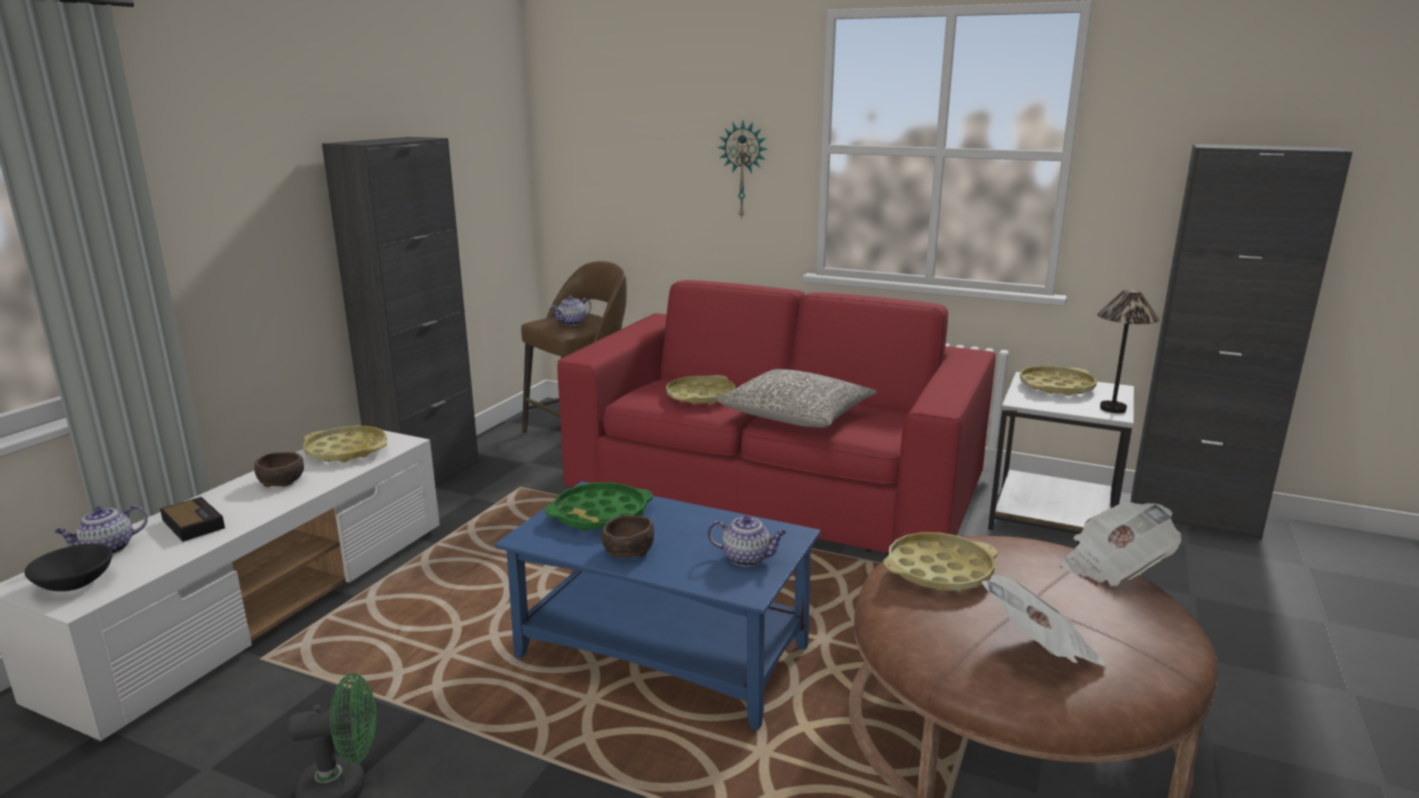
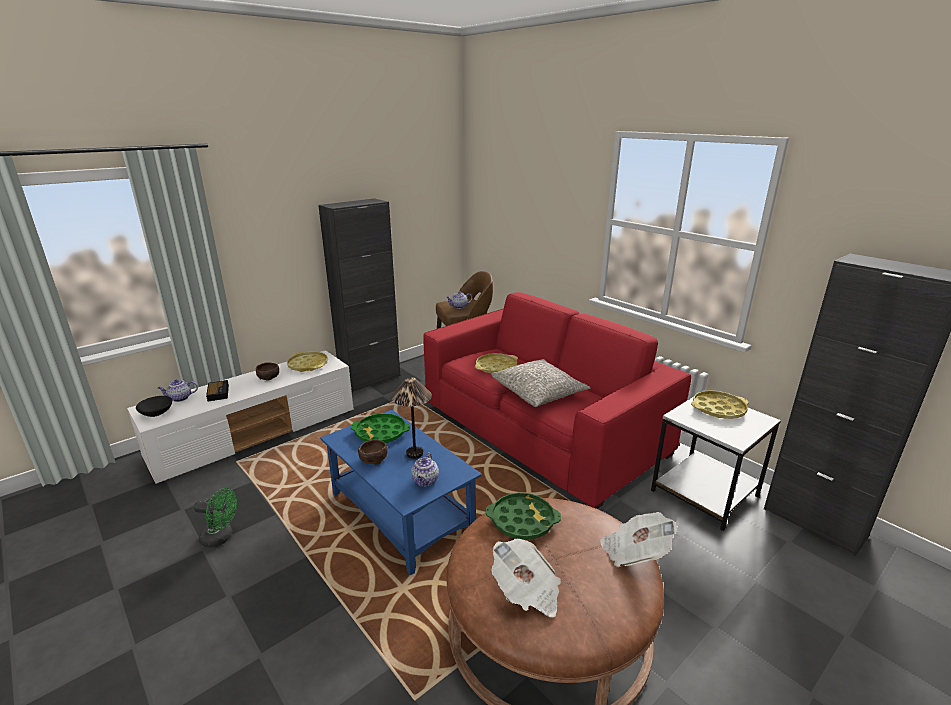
camera: 25 degrees right, 5 degrees up
teapot [708,516,787,567] -> teapot turned 60 degrees clockwise [411,452,439,487]
wall clock [718,121,767,219] -> none
yellow tray [883,532,997,591] -> green tray [486,492,561,540]
table lamp [1097,289,1159,413] -> table lamp moved to [391,377,432,459]

